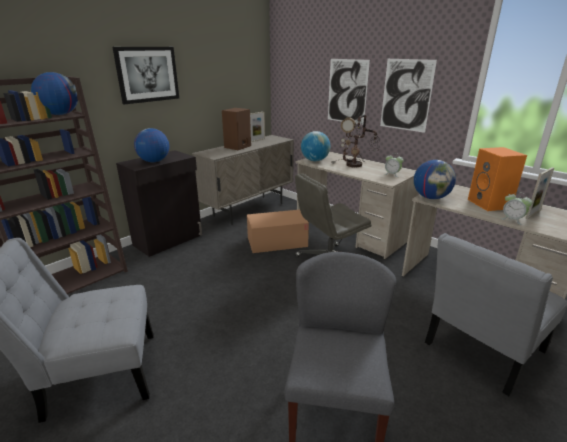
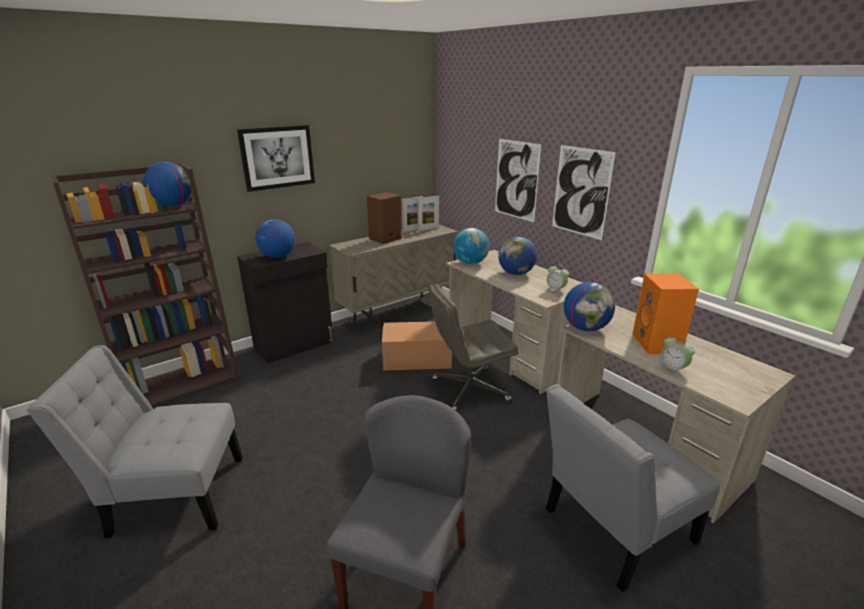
camera: 10 degrees right, 0 degrees up
table lamp [332,114,379,168] -> globe [498,236,537,275]
picture frame [525,167,554,219] -> picture frame moved to [417,196,439,231]

